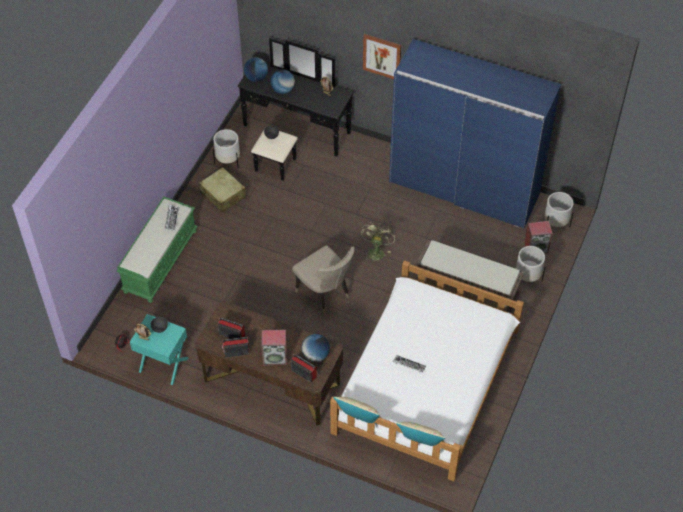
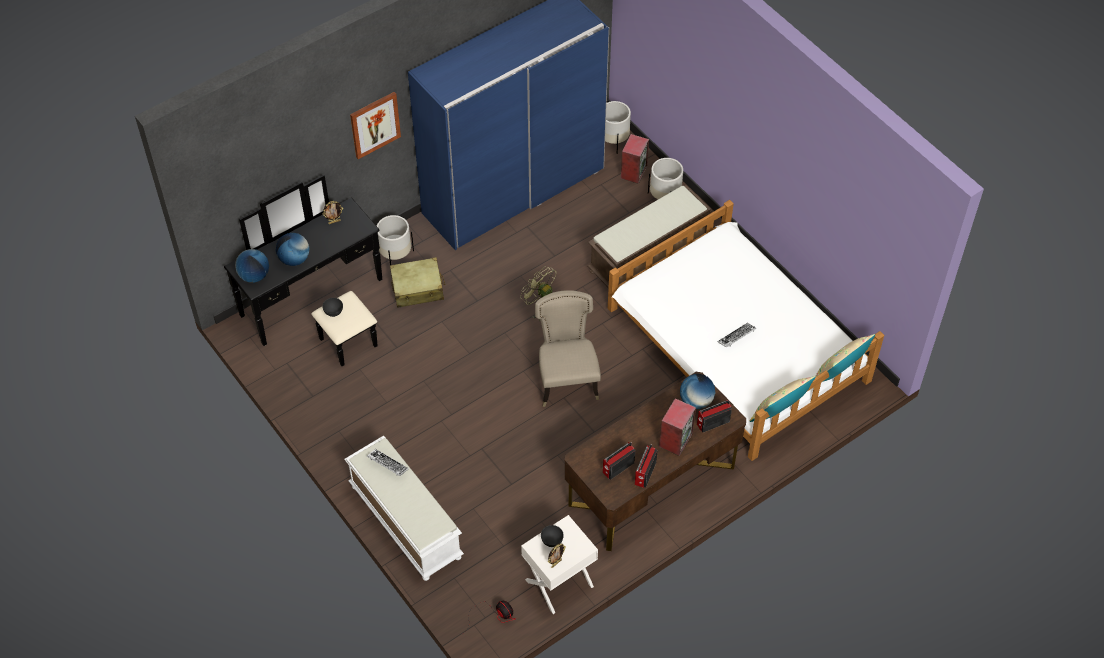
camera: 60 degrees left, 0 degrees up
green bench [116,197,198,303] -> white bench [344,436,464,581]
turquoise nightstand [130,314,189,385] -> white nightstand [521,515,598,614]
beige suitcase [199,167,246,213] -> beige suitcase moved to [390,257,446,308]
white planter [213,129,240,166] -> white planter moved to [377,215,414,265]
beige chair [292,245,355,314] -> beige chair turned 90 degrees counterclockwise [535,290,601,407]

